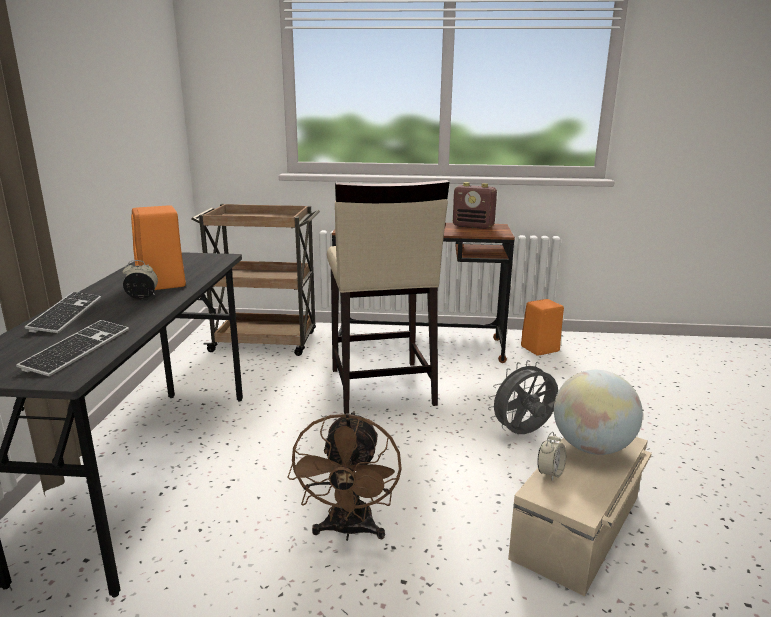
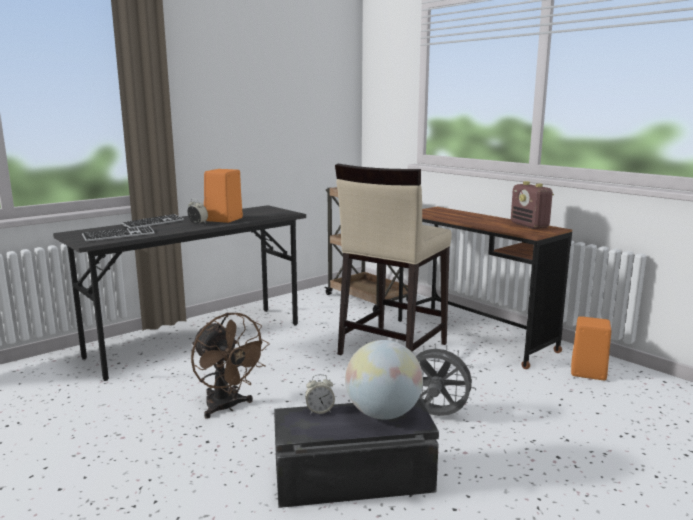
camera: 45 degrees right, 5 degrees down
brown fan [287,411,402,541] -> brown fan turned 90 degrees counterclockwise [191,312,270,419]
beige storage box [508,437,652,596] -> black storage box [274,398,439,508]

